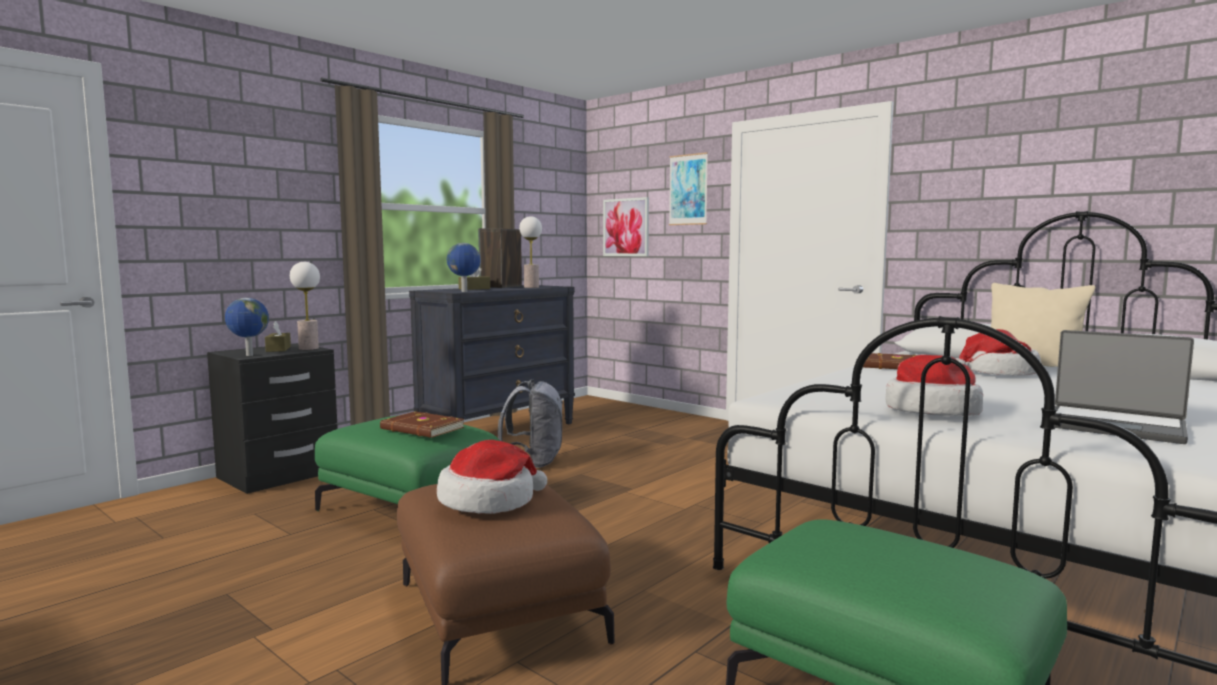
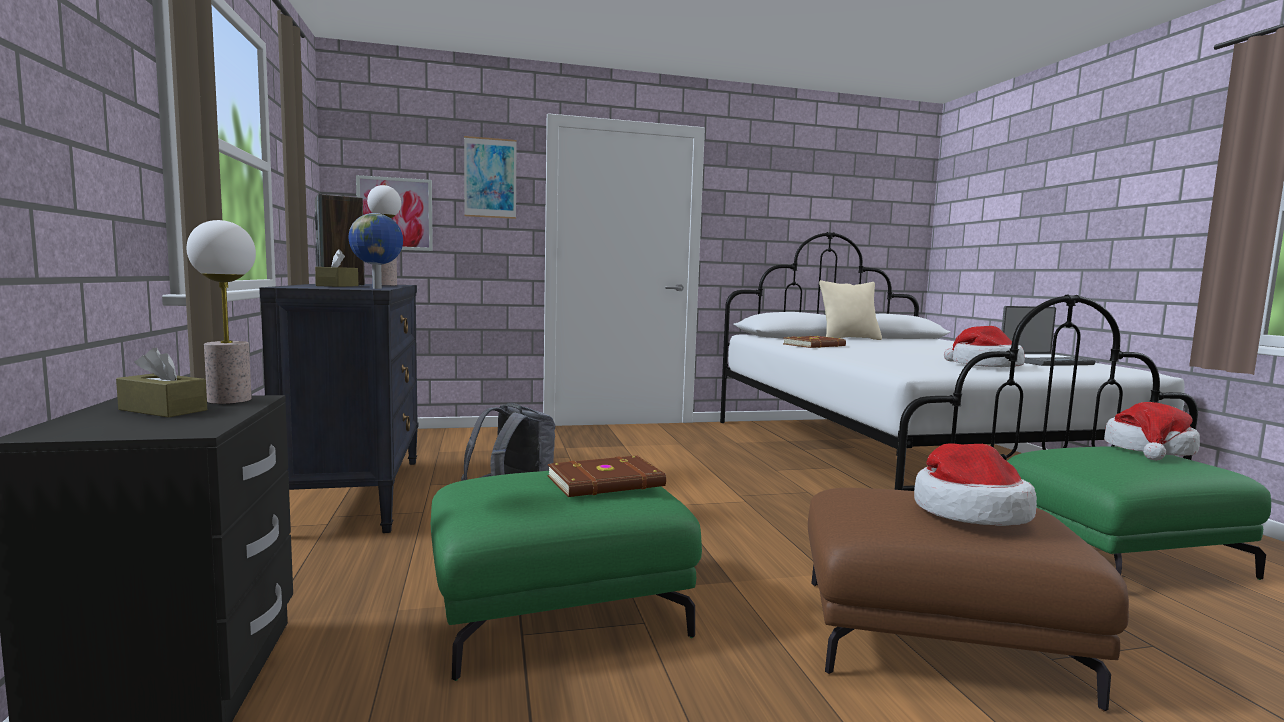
camera: 55 degrees left, 0 degrees up
globe [225,298,269,356] -> none
hat [955,329,1041,375] -> hat moved to [1104,402,1200,460]

